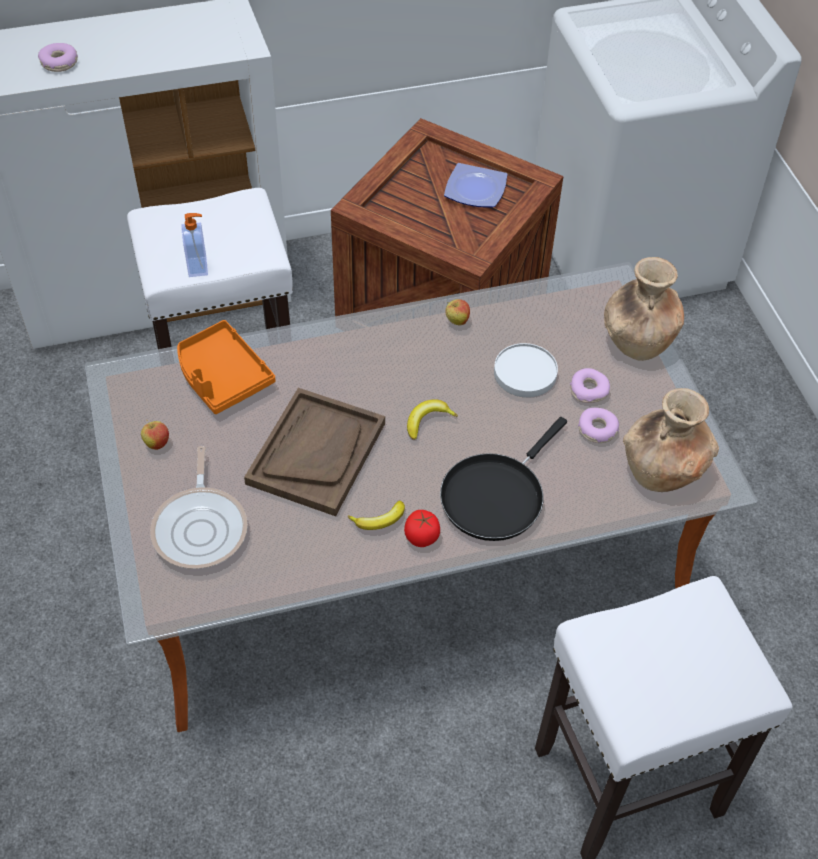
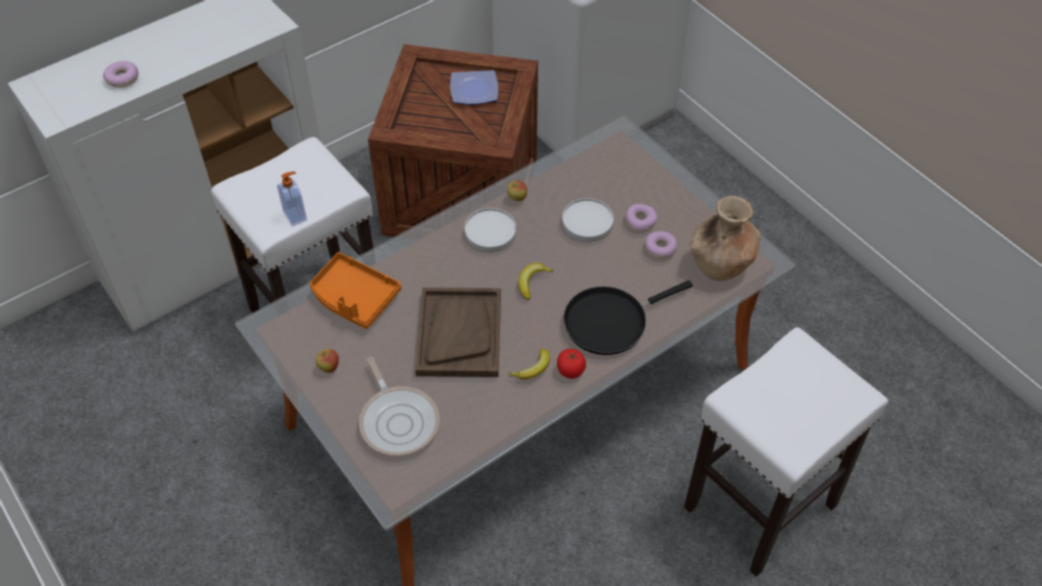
camera: 20 degrees left, 0 degrees up
black frying pan [440,417,567,541] -> black frying pan turned 45 degrees clockwise [563,280,693,355]
brown vase [604,257,684,361] -> none
none -> white plate [465,208,516,252]

